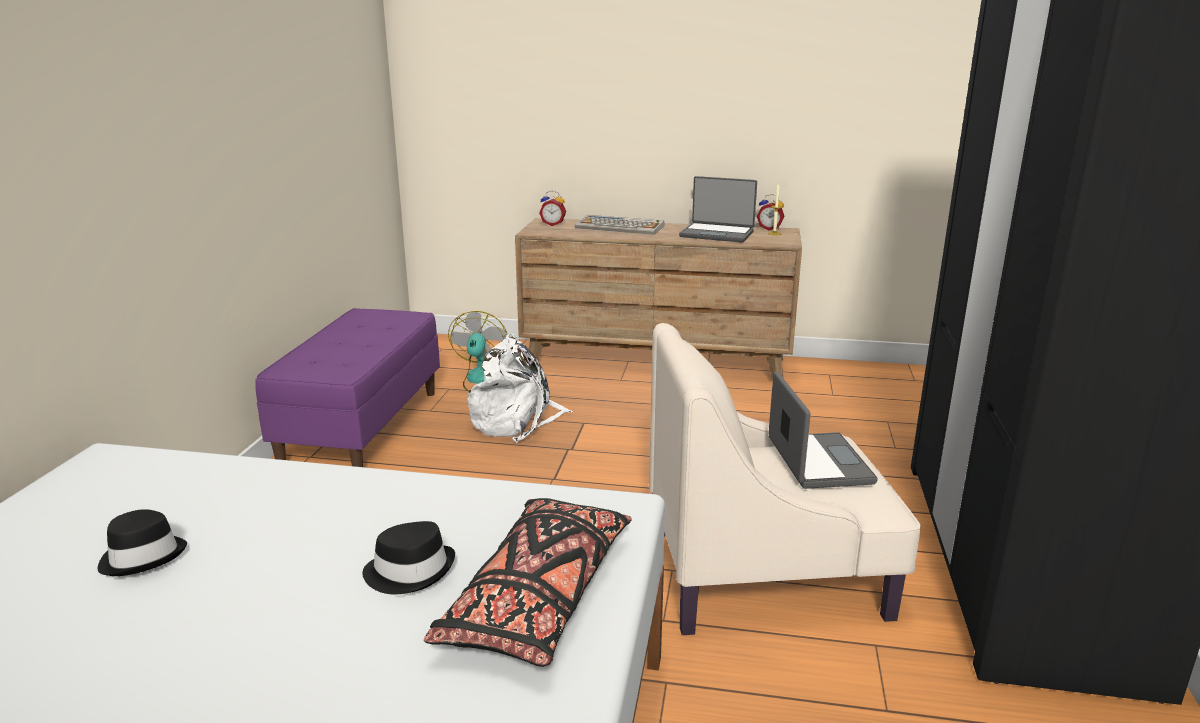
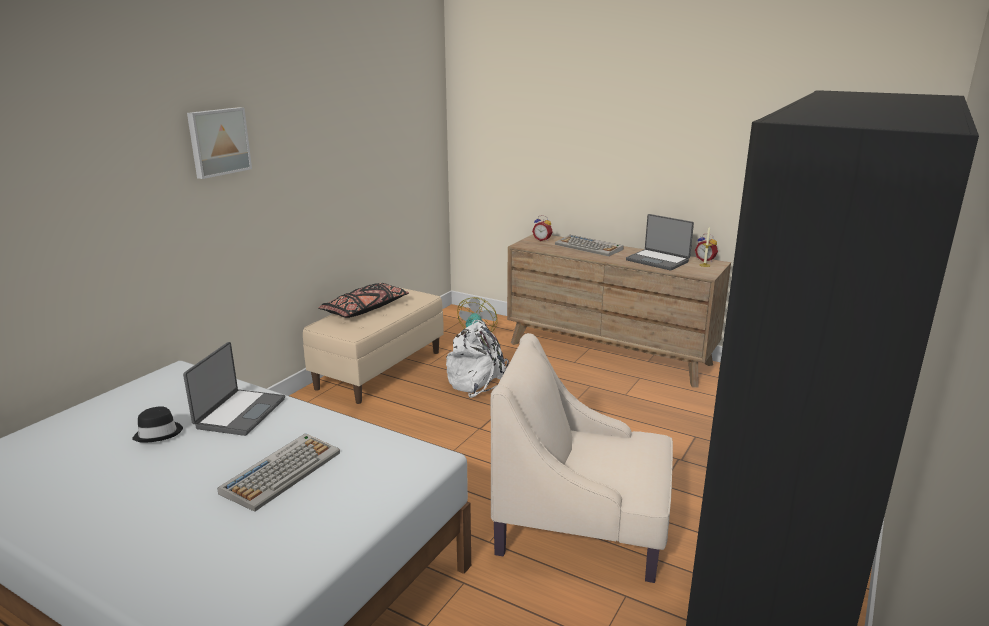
camera: 20 degrees right, 0 degrees up
purple bench [255,308,440,467] -> beige bench [303,287,444,404]
black hat [363,521,455,594] -> keyboard [217,433,340,512]
black pillow [424,498,632,667] -> black pillow moved to [318,283,409,318]
laptop [768,372,878,489] -> laptop moved to [183,342,285,436]
none -> picture [187,107,252,179]

